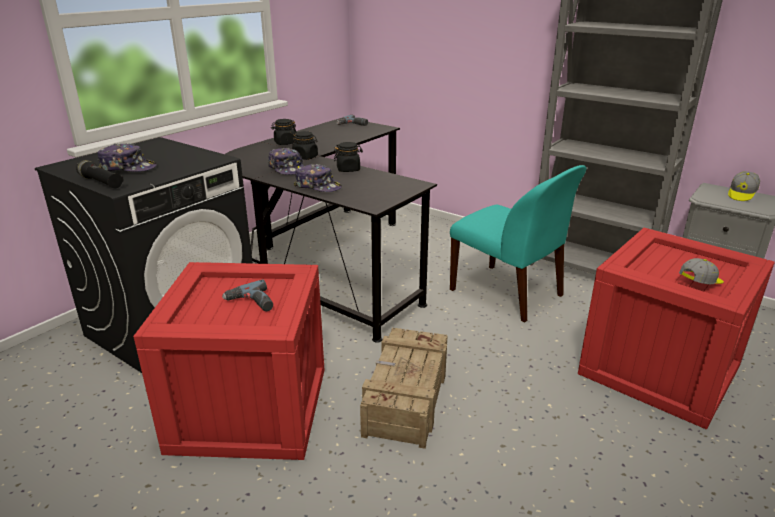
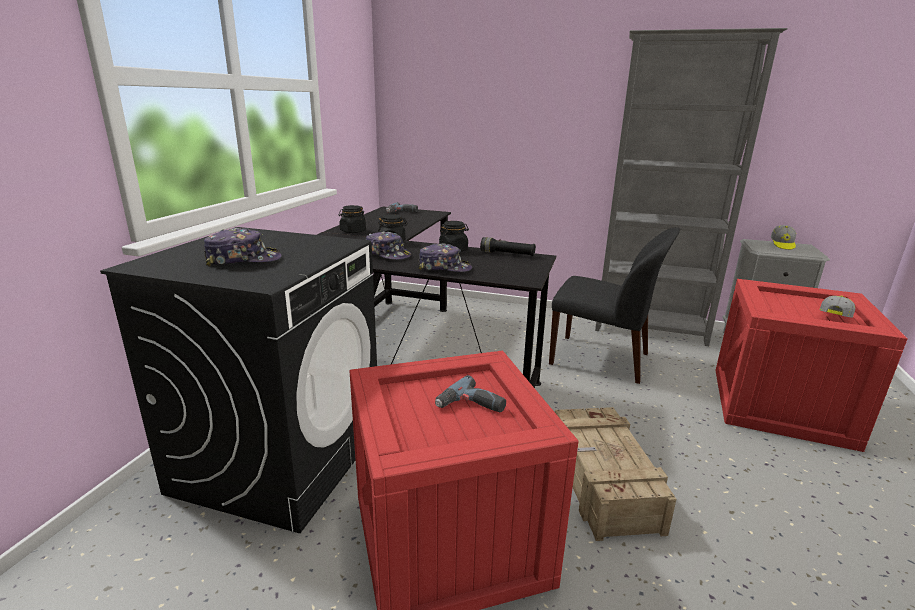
camera: 20 degrees left, 5 degrees down
black flashlight [76,160,124,188] -> black flashlight moved to [480,237,536,256]
turquoise chair [450,165,586,322] -> black chair [549,227,680,384]

